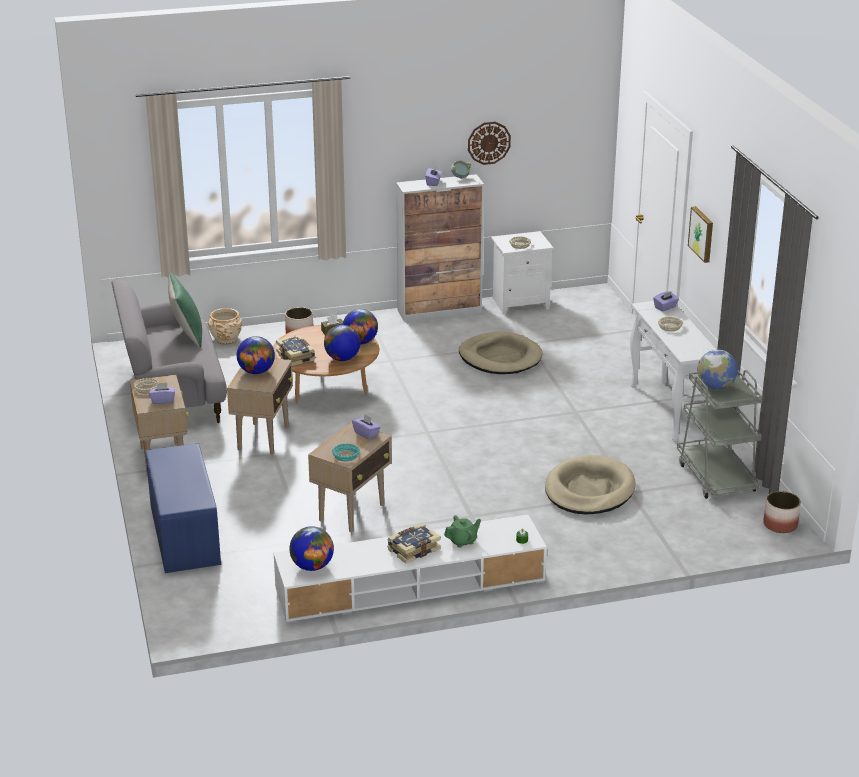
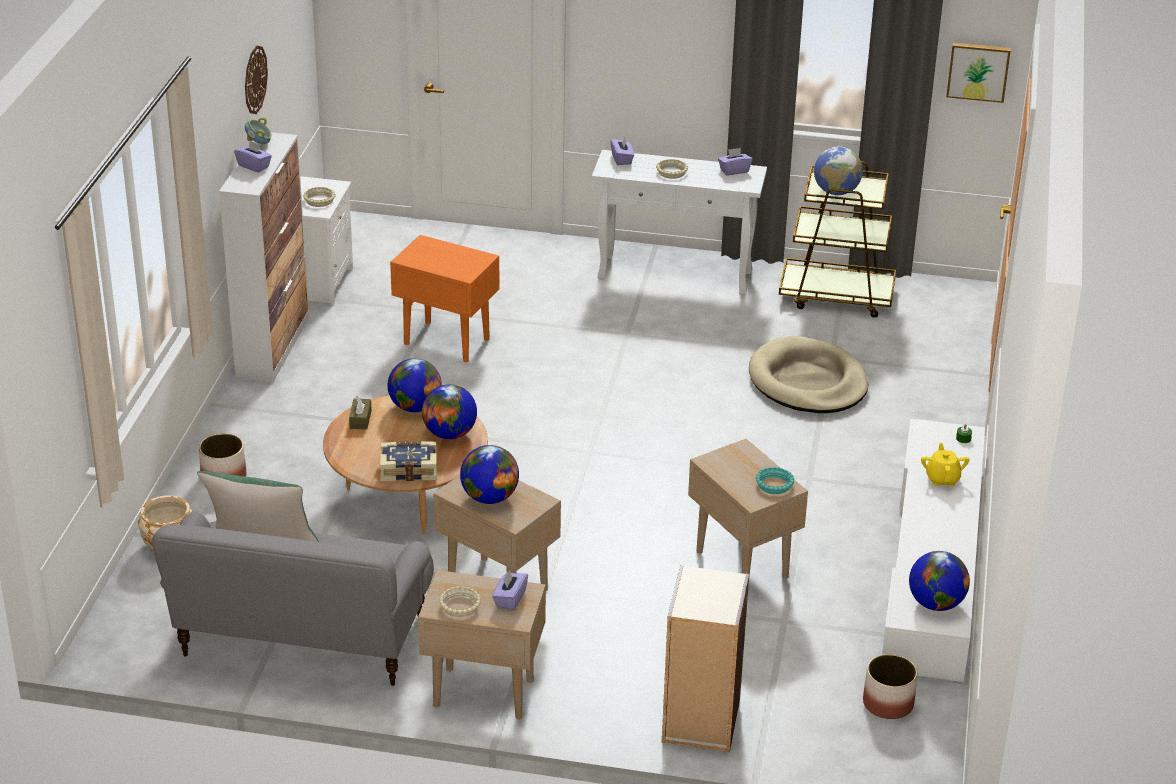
camera: 65 degrees left, 5 degrees up
blue bench [145,444,221,573] -> bookcase [662,565,749,752]
purple tissue box [352,414,380,439] -> purple tissue box moved to [718,148,752,176]
book [387,523,441,564] -> none
green teapot [444,515,481,548] -> yellow teapot [921,443,970,486]
beige dog bed [459,331,543,374] -> orange side table [390,235,500,362]
grey cart [677,370,763,499] -> brown cart [779,161,896,318]
picture [688,206,713,263] -> picture moved to [946,43,1011,103]
planter [763,491,801,533] -> planter moved to [863,654,918,719]

